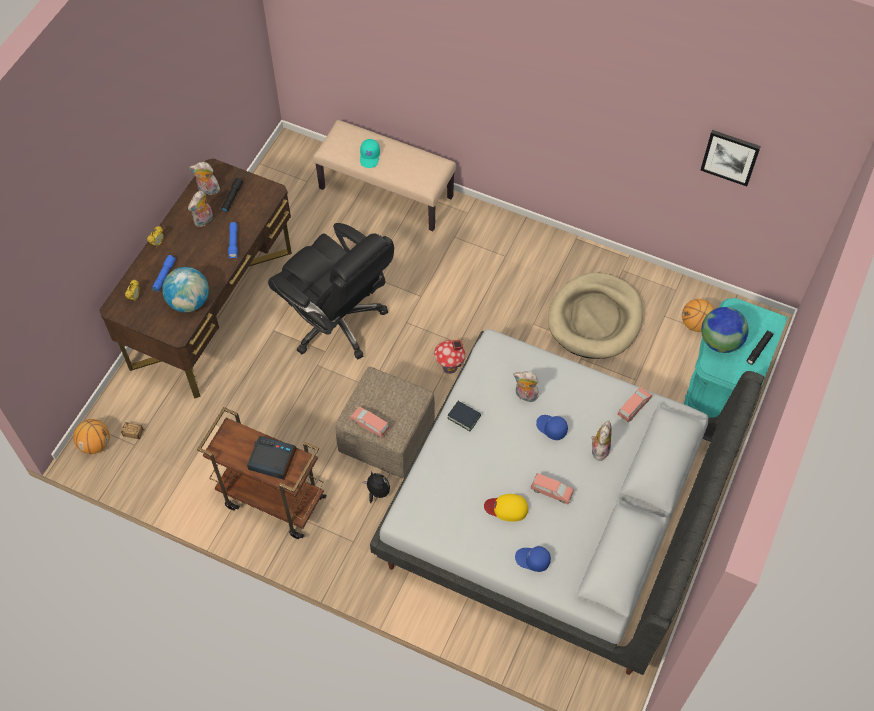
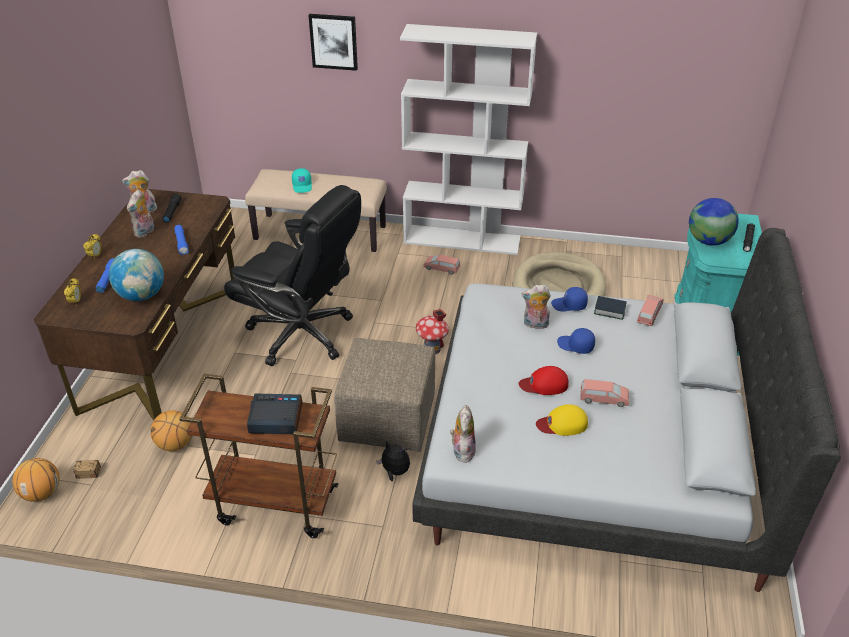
camera: 15 degrees left, 20 degrees down
pink toy car [350,406,390,438] -> pink toy car moved to [423,255,460,275]
book [447,401,481,431] -> book moved to [594,296,627,320]
blue cap [515,546,551,572] -> blue cap moved to [551,287,588,312]
plush toy [591,421,612,462] -> plush toy moved to [450,405,476,463]
basketball [682,299,714,332] -> basketball moved to [150,410,192,451]
picture [701,130,761,186] -> picture moved to [308,14,358,71]
none -> white bookcase [400,24,537,255]
none -> red cap [519,366,569,395]

